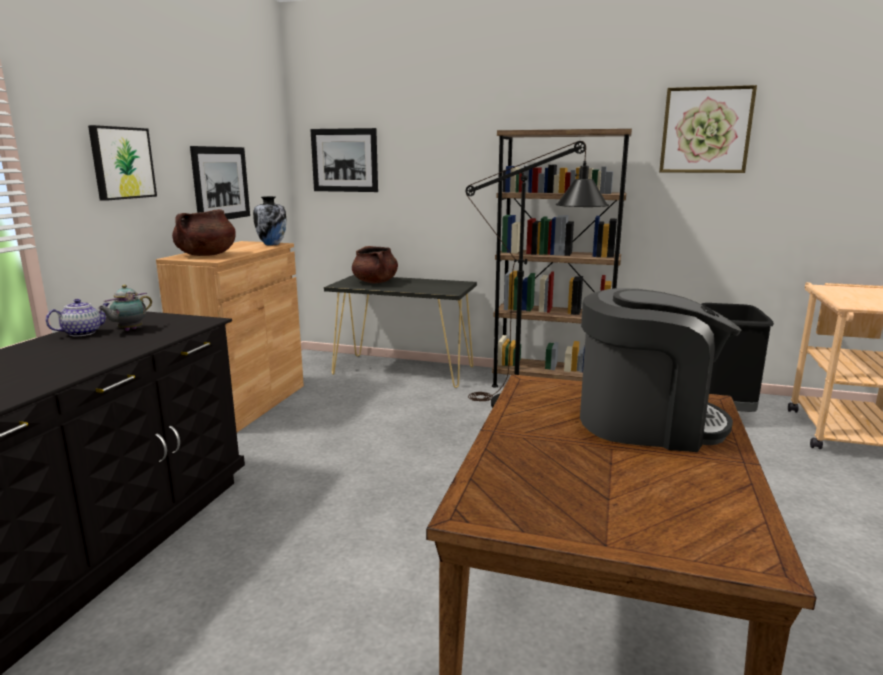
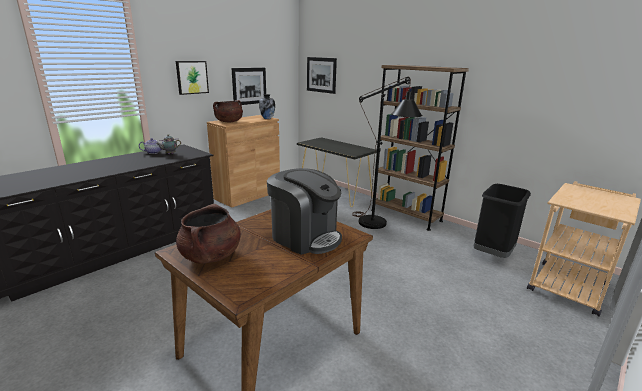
camera: 25 degrees right, 5 degrees up
brown cooking pot [352,246,398,283] -> brown cooking pot moved to [176,204,241,264]
picture [659,85,757,173] -> none

